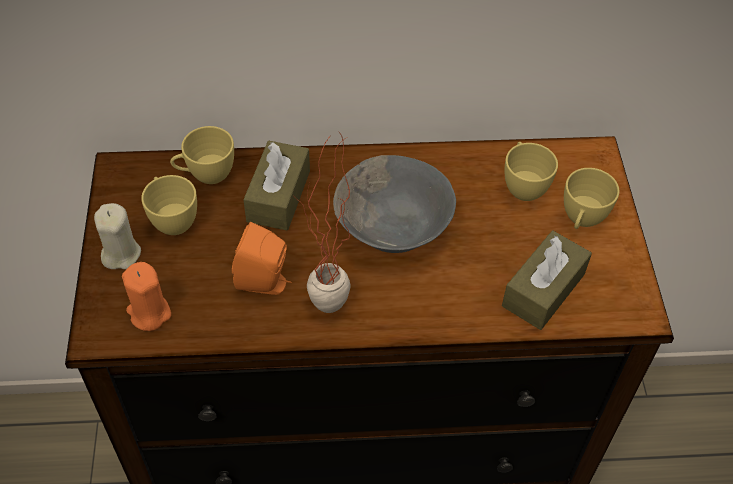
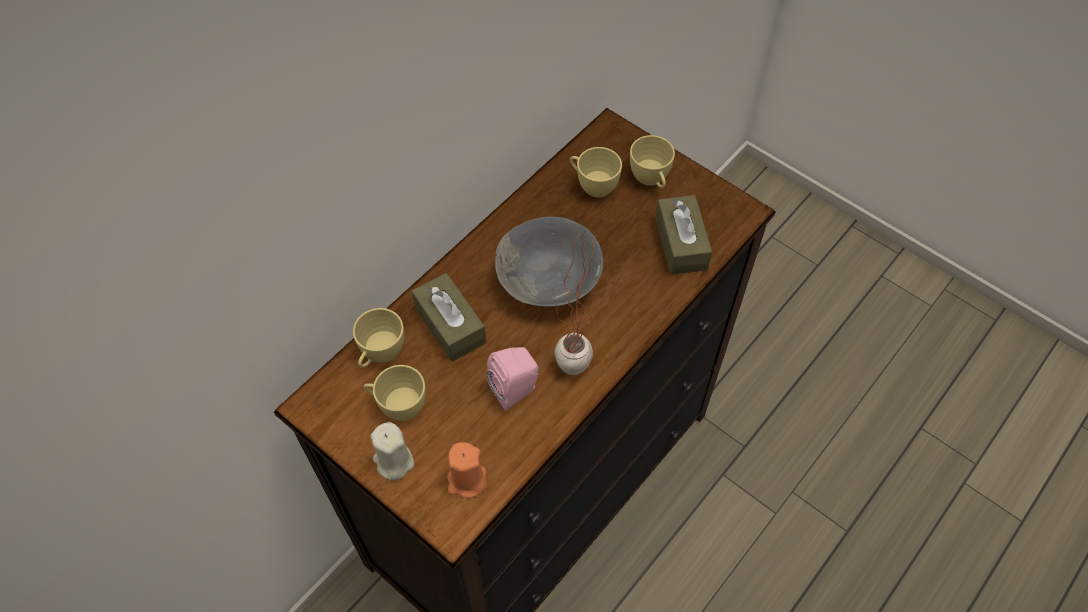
camera: 45 degrees left, 5 degrees up
orange speaker [232,222,292,295] -> pink speaker [486,347,538,411]

